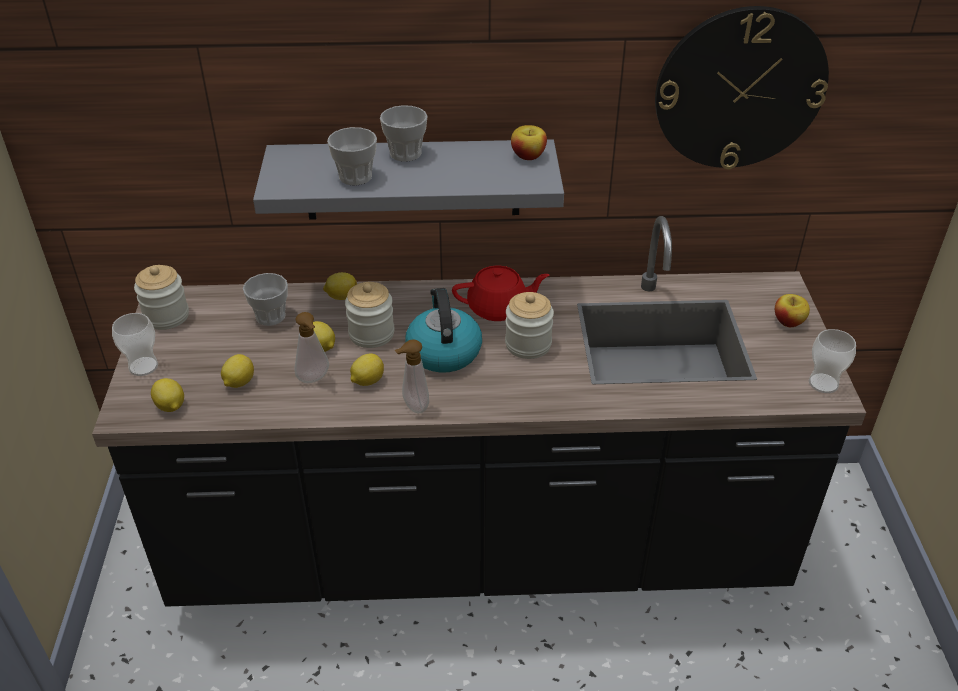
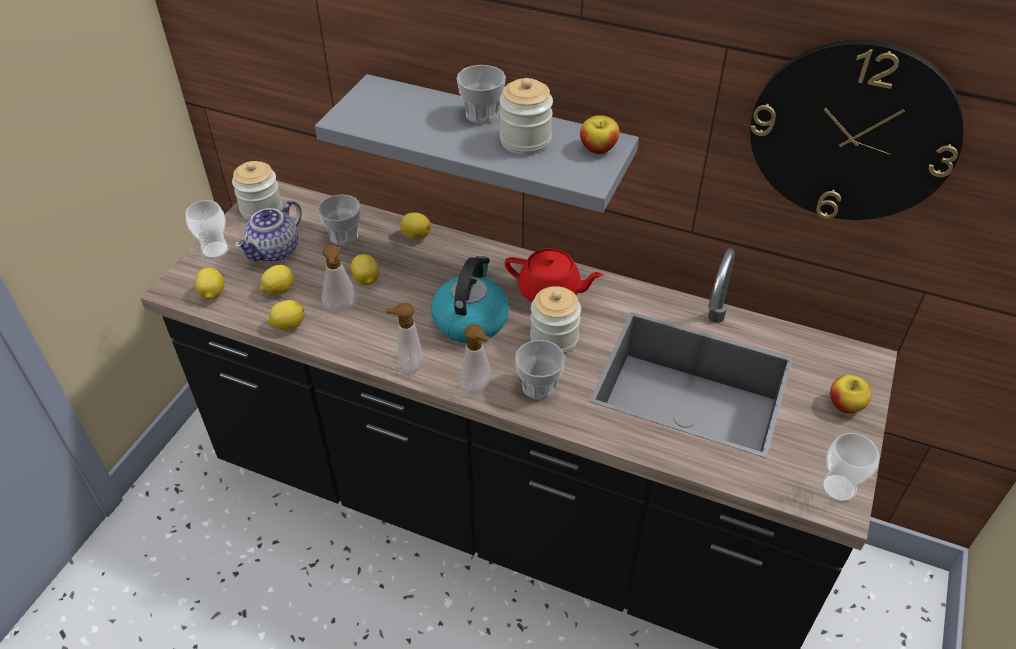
camera: 25 degrees right, 5 degrees up
cup [327,127,377,185] -> cup moved to [515,340,565,400]
jar [345,282,395,348] -> jar moved to [499,78,553,155]
lemon [350,353,384,386] -> lemon moved to [267,300,304,330]
none -> teapot [235,200,302,262]
none -> soap dispenser [460,324,491,396]

